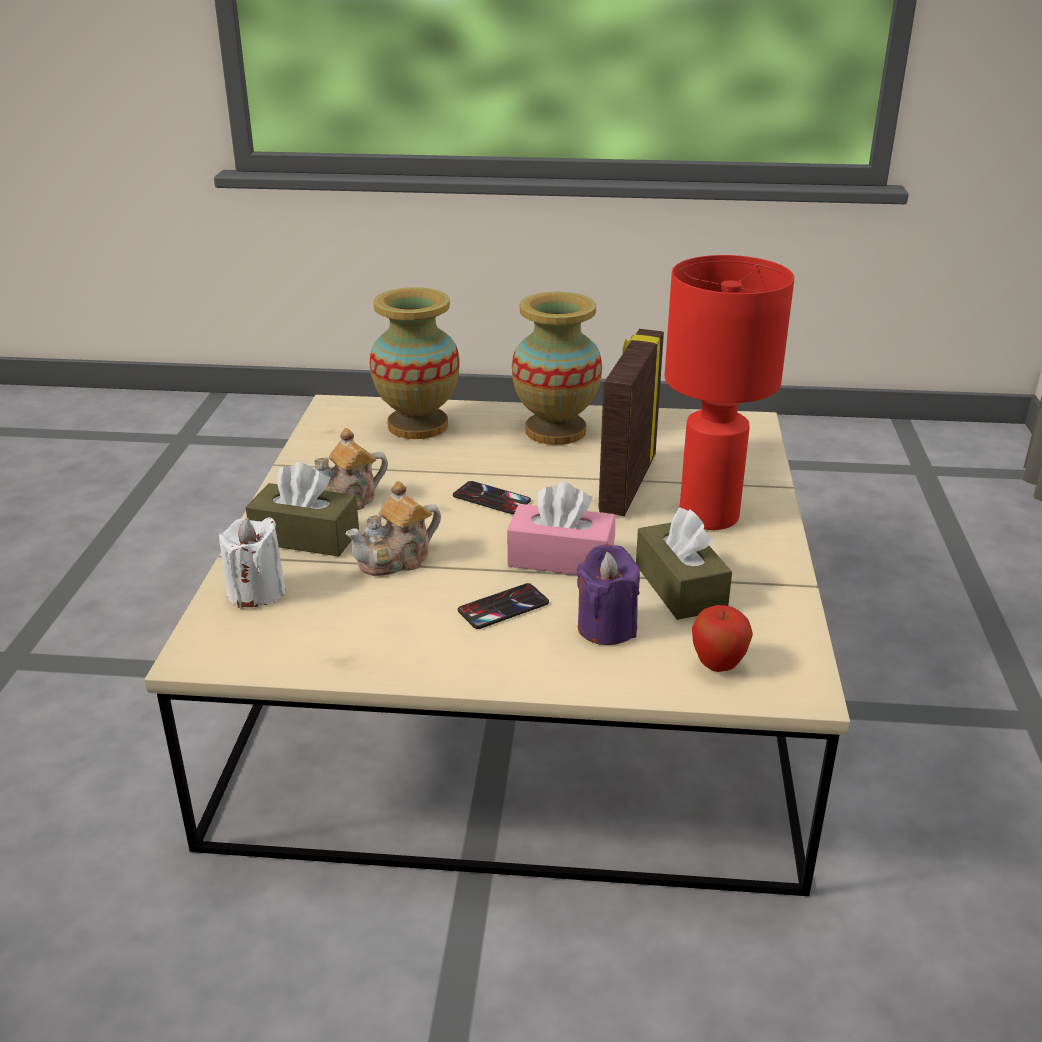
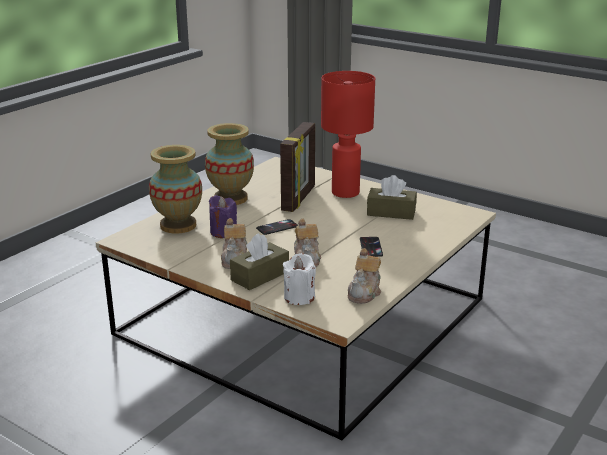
camera: 60 degrees left, 5 degrees down
pink tissue box [507,482,615,575] -> none
purple candle [577,544,640,645] -> purple candle moved to [209,195,237,238]
picture frame [599,329,664,516] -> picture frame turned 120 degrees counterclockwise [280,122,315,212]
apple [692,605,753,672] -> none
none -> teapot [348,248,381,304]

